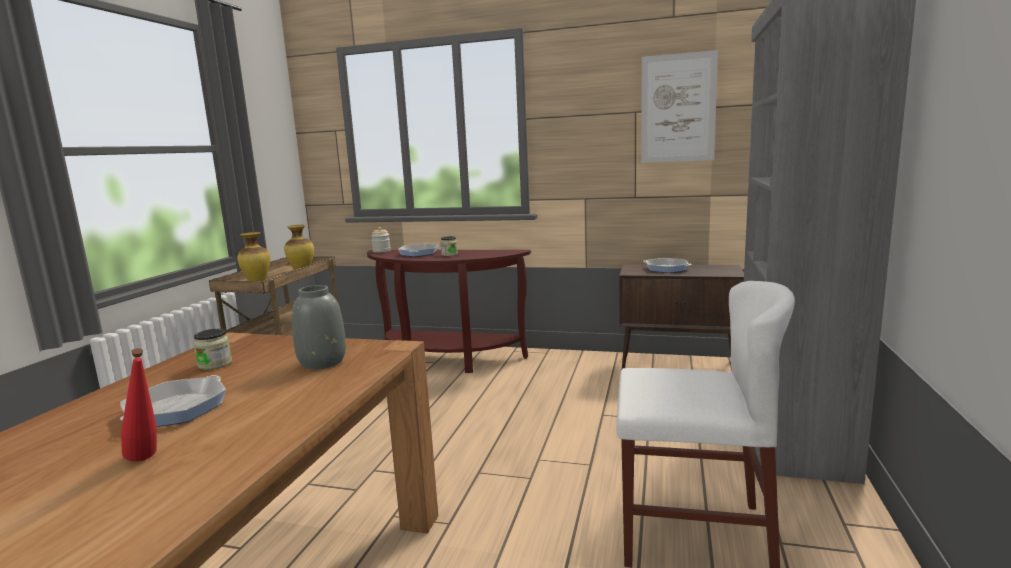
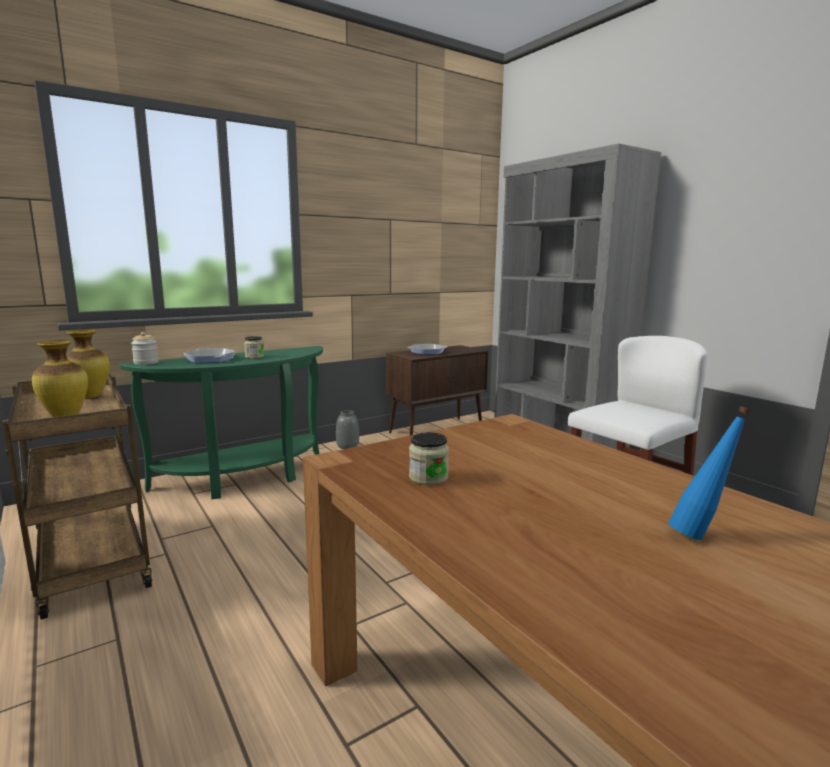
camera: 50 degrees left, 0 degrees up
frying pan [120,375,226,427] -> none
red bottle [121,348,157,462] -> blue bottle [668,406,751,541]
grey vase [292,285,346,369] -> grey vase moved to [336,410,359,449]
brown console table [367,250,531,373] -> green console table [119,346,323,499]
picture [641,50,718,163] -> none

